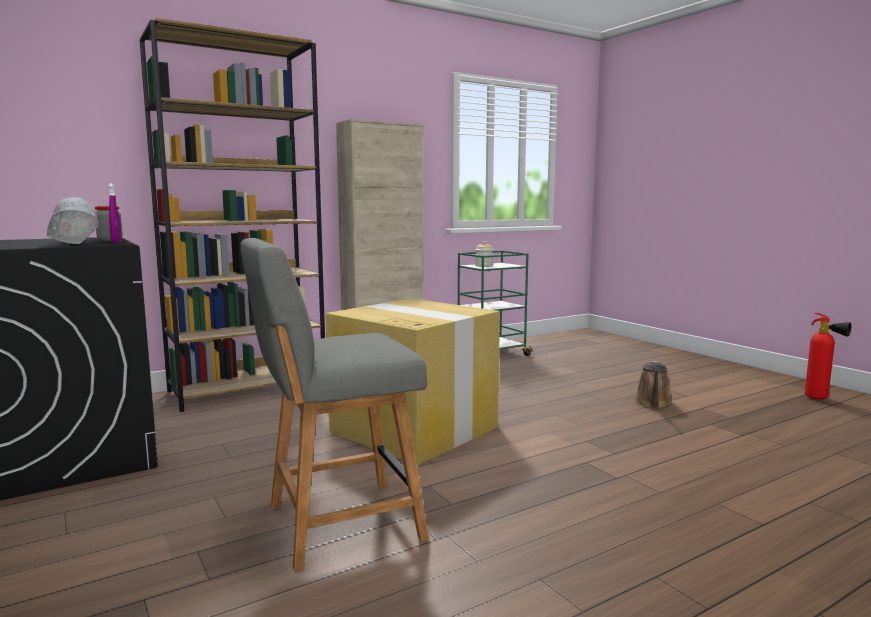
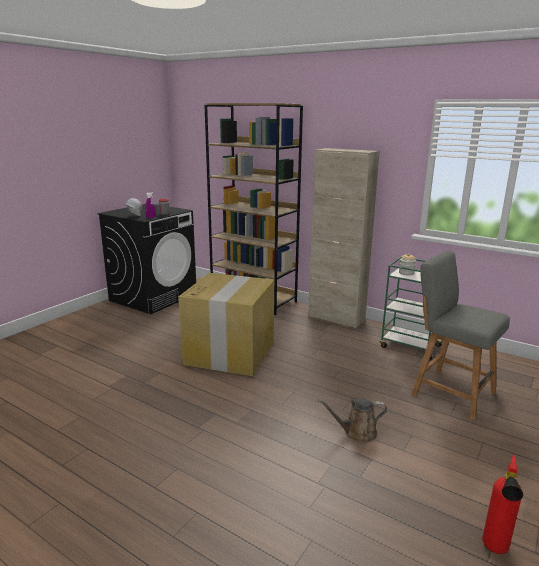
camera: 65 degrees right, 10 degrees up
grey chair [240,238,429,572] -> grey chair moved to [412,251,510,420]

